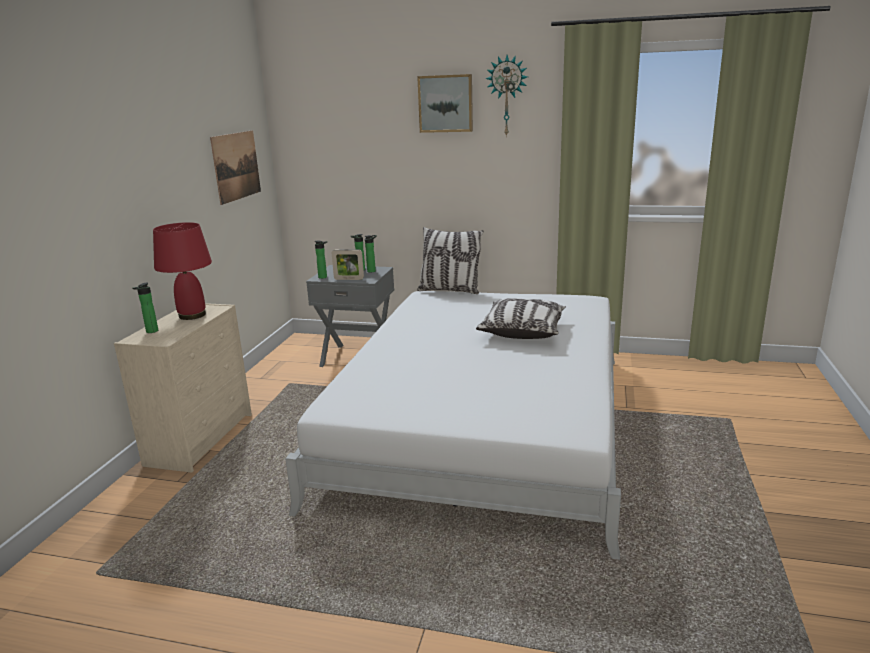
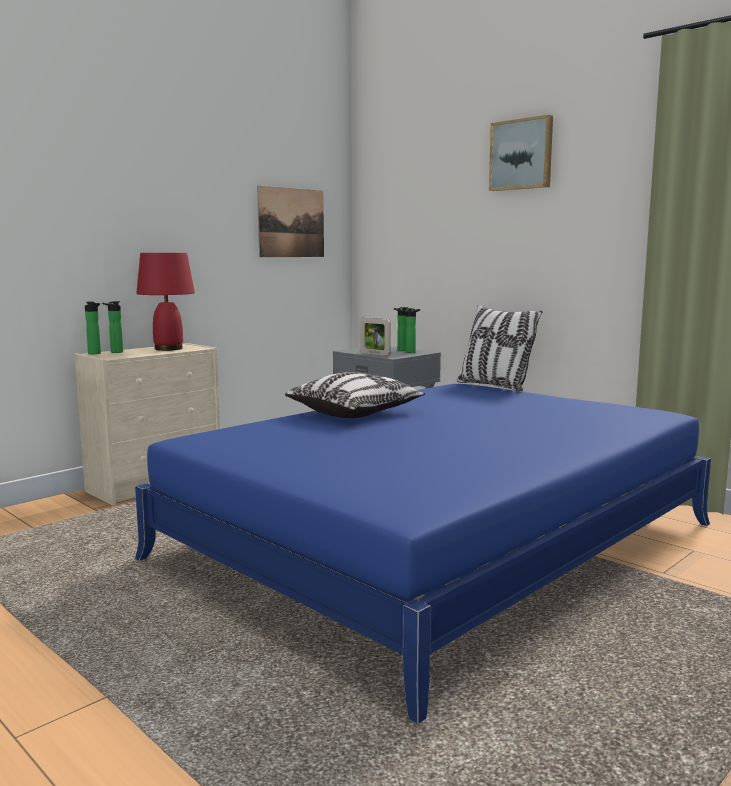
camera: 30 degrees right, 10 degrees down
white bed [285,291,621,560] -> blue bed [135,384,711,724]
bottle [315,241,327,279] -> bottle moved to [85,302,101,354]
pillow [476,298,566,339] -> pillow moved to [285,372,425,418]
wall clock [485,55,528,137] -> none

